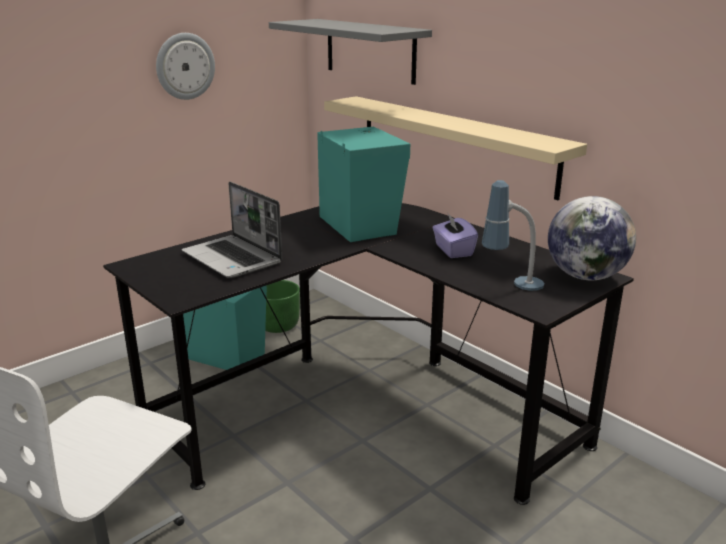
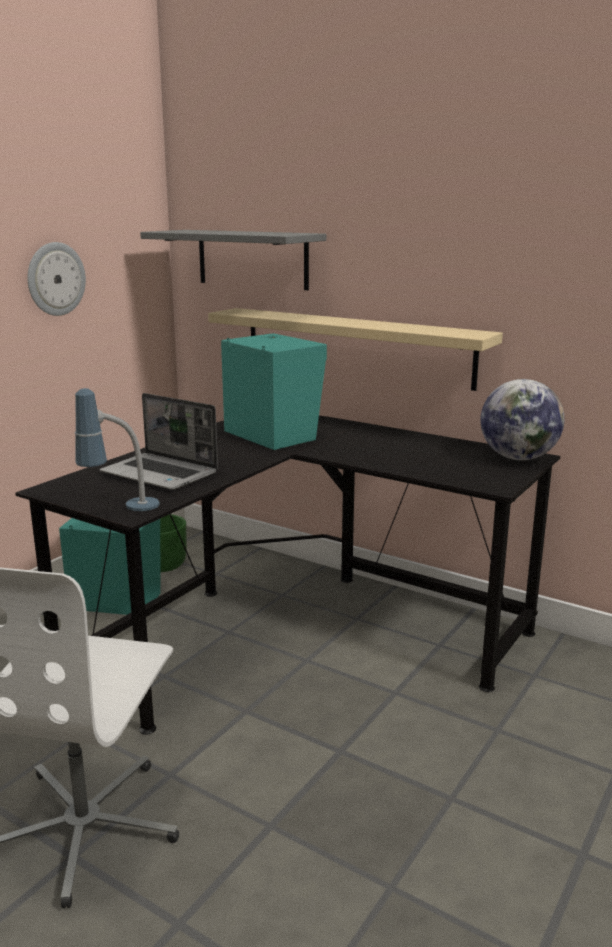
camera: 15 degrees left, 5 degrees down
purple tissue box [433,212,478,258] -> none
table lamp [482,180,544,291] -> table lamp moved to [75,388,160,511]

